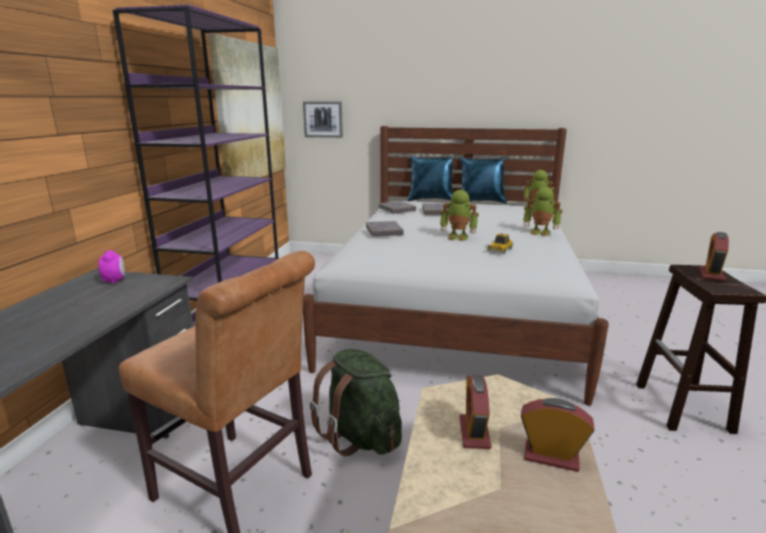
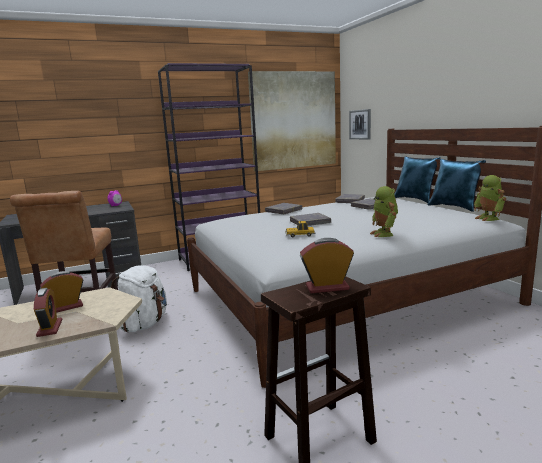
camera: 55 degrees right, 5 degrees down
green backpack [310,349,402,456] -> white backpack [111,265,167,332]
toy robot [440,190,479,241] -> grey book [290,213,331,226]

